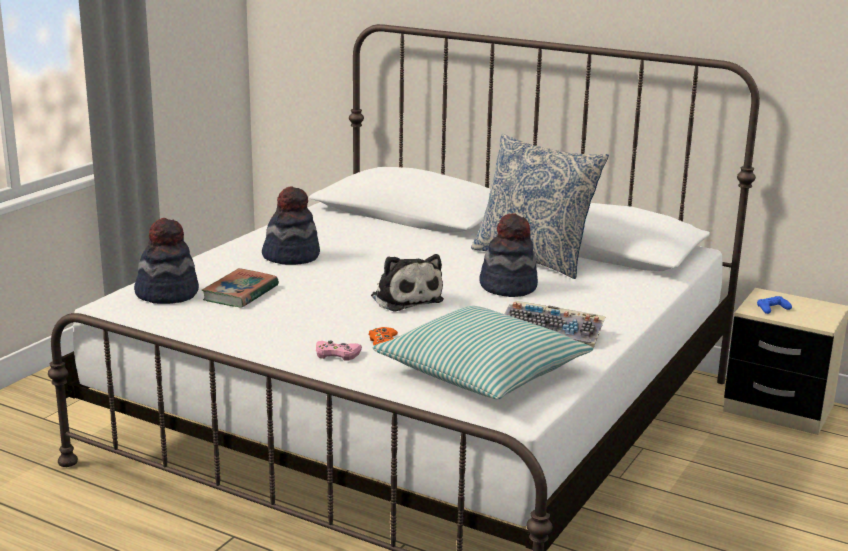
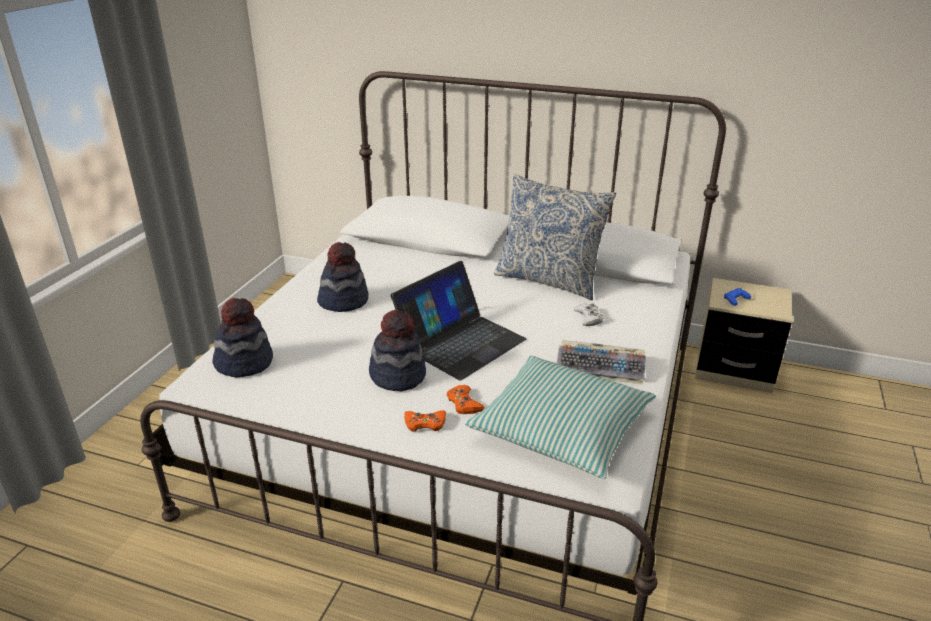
camera: 10 degrees left, 10 degrees up
book [202,268,279,308] -> none
pink game controller [316,341,362,361] -> orange game controller [404,410,446,432]
plush toy [371,254,444,312] -> laptop [391,261,526,381]
hat [479,213,538,297] -> hat moved to [369,310,426,391]
none -> white game controller [573,304,604,326]

